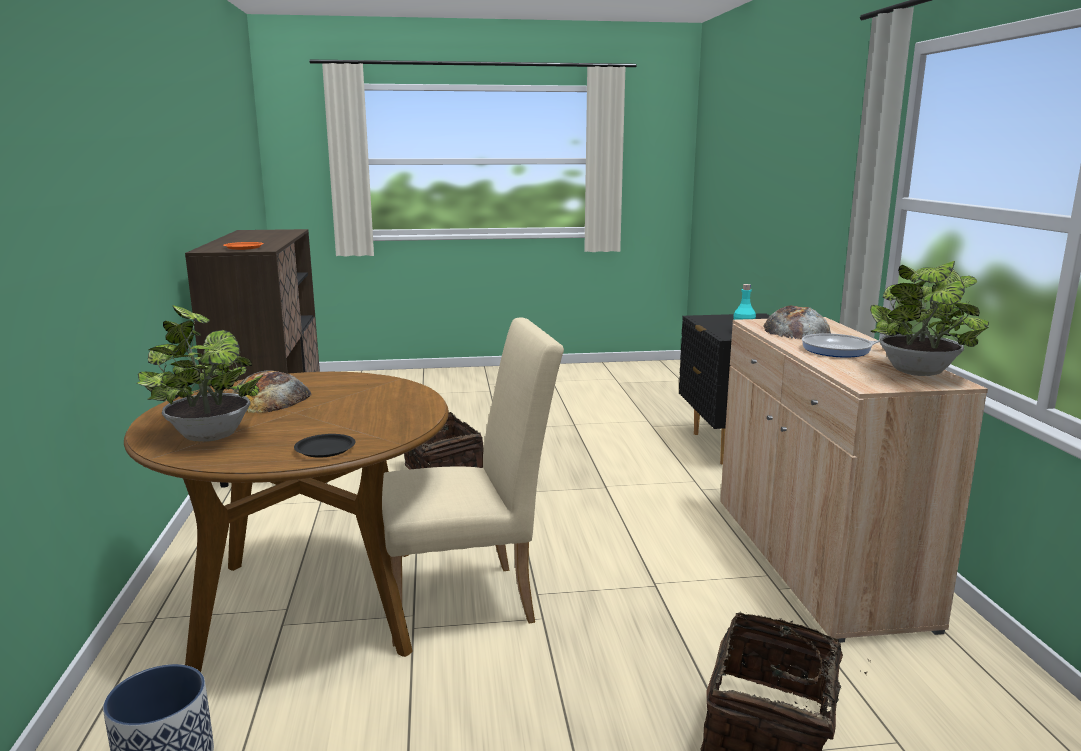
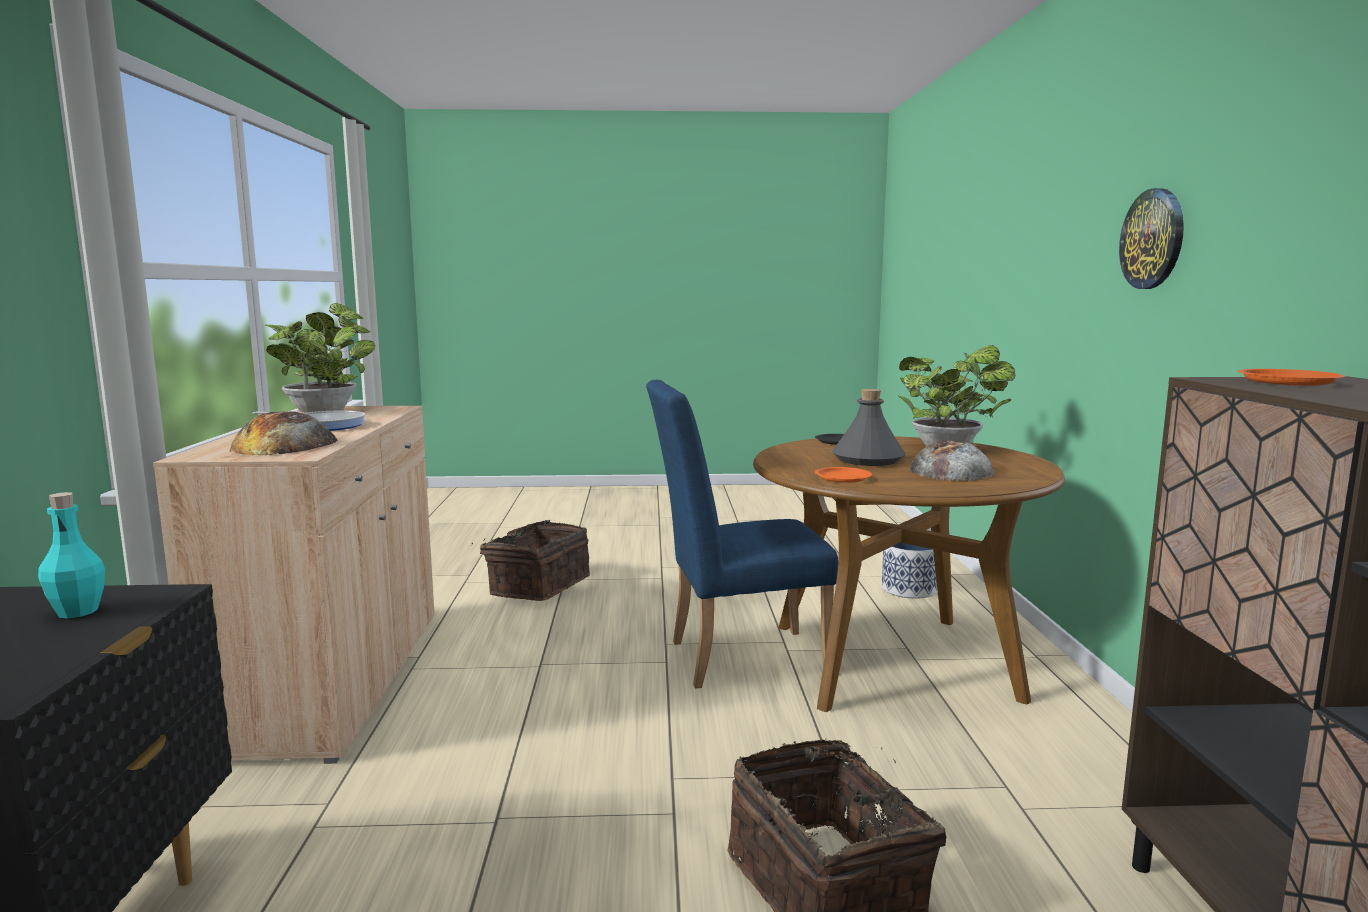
camera: 175 degrees left, 5 degrees down
beige chair [382,318,564,647] -> blue chair [646,380,838,689]
none -> orange plate [815,467,872,483]
none -> grey bottle [832,389,905,466]
none -> wall clock [1119,188,1184,289]

